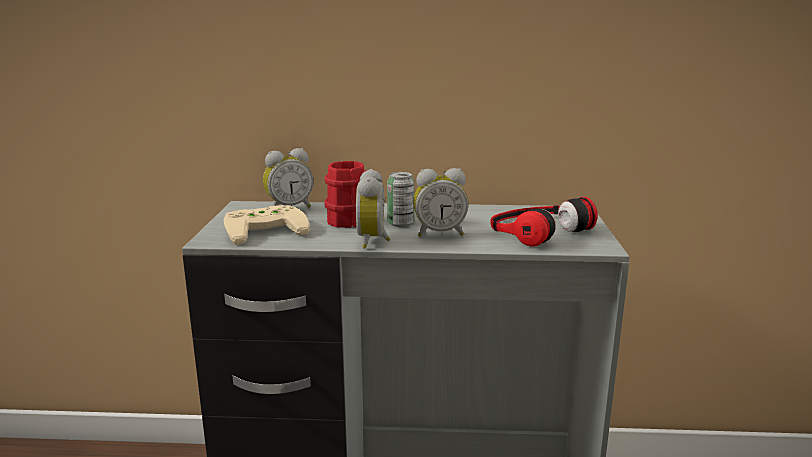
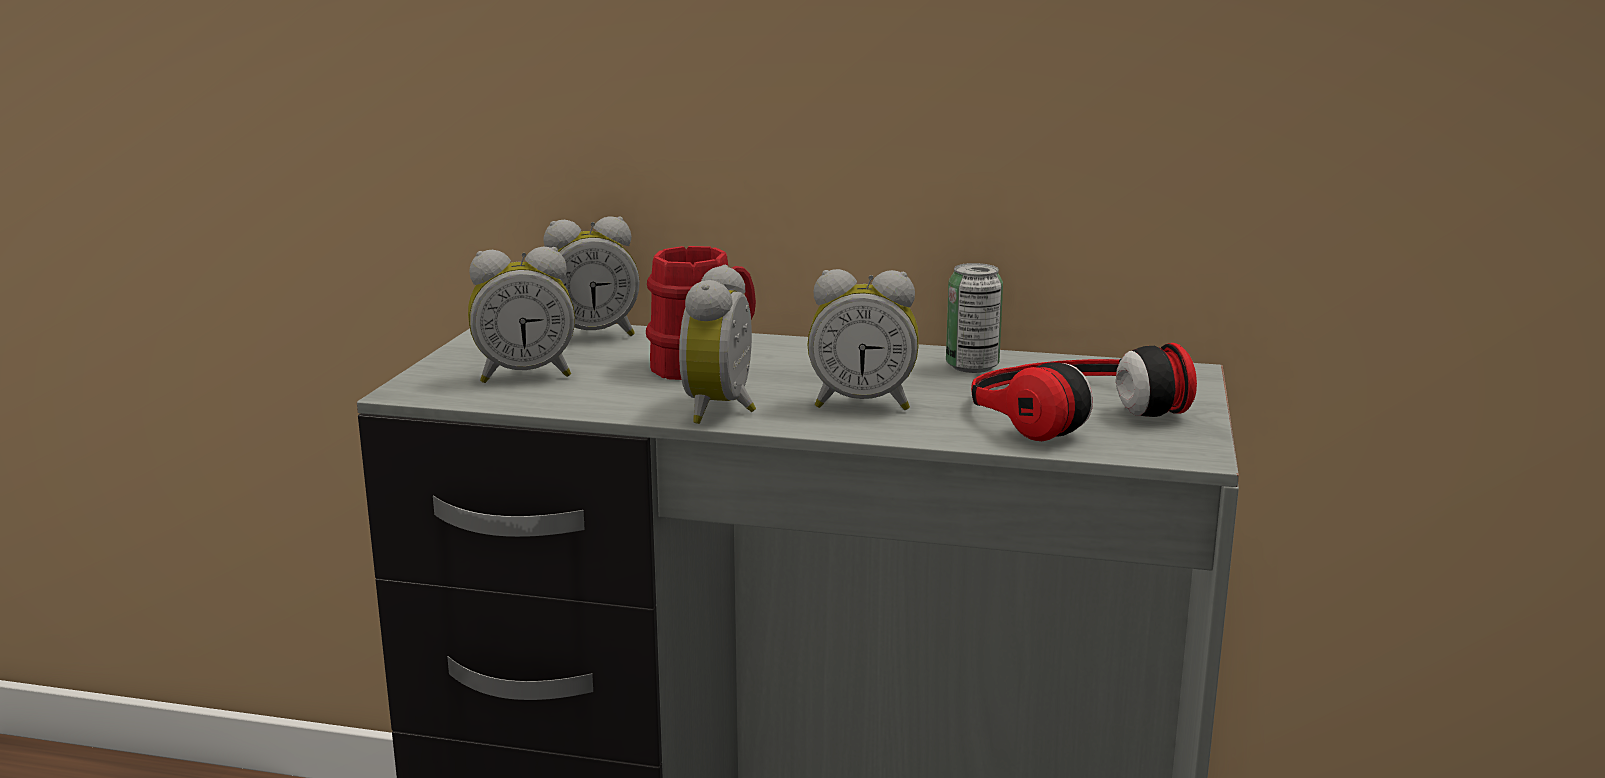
camera: 10 degrees right, 0 degrees up
beige game controller [224,205,310,245] -> alarm clock [468,247,575,383]
can [387,172,414,227] -> can moved to [946,263,1003,373]

